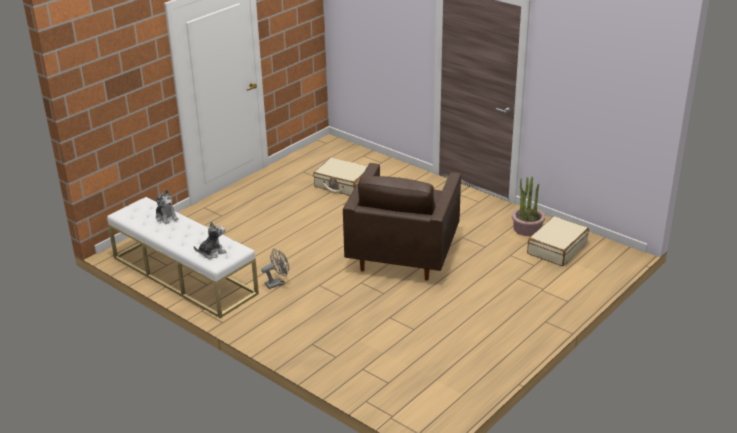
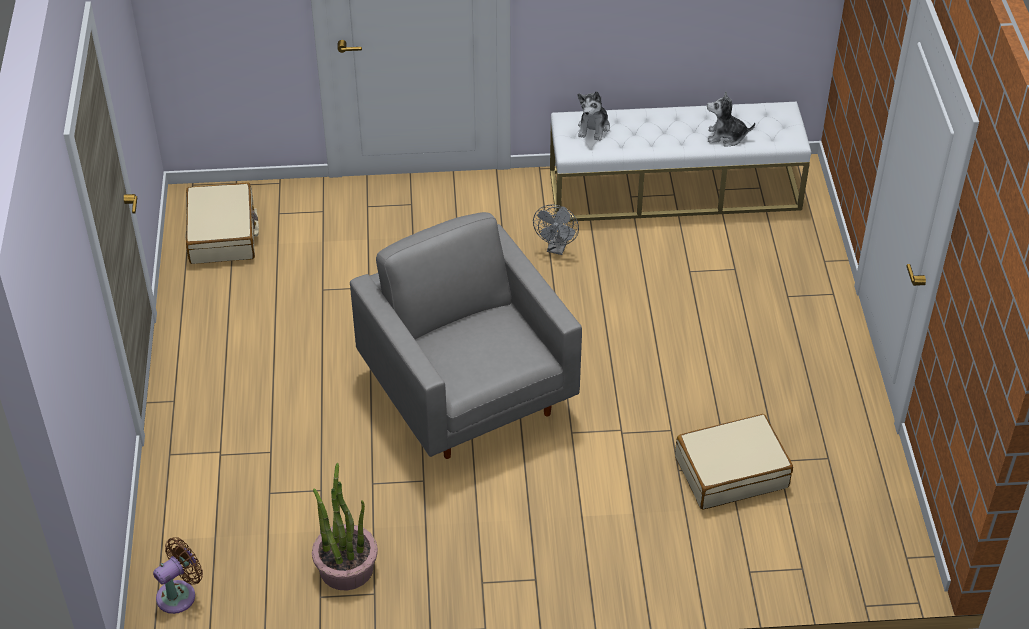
camera: 135 degrees right, 15 degrees up
brown armchair [343,163,461,281] -> grey armchair [350,212,582,459]
beige suitcase [527,216,589,266] -> beige suitcase moved to [185,182,259,264]
none -> brown fan [153,537,203,614]

